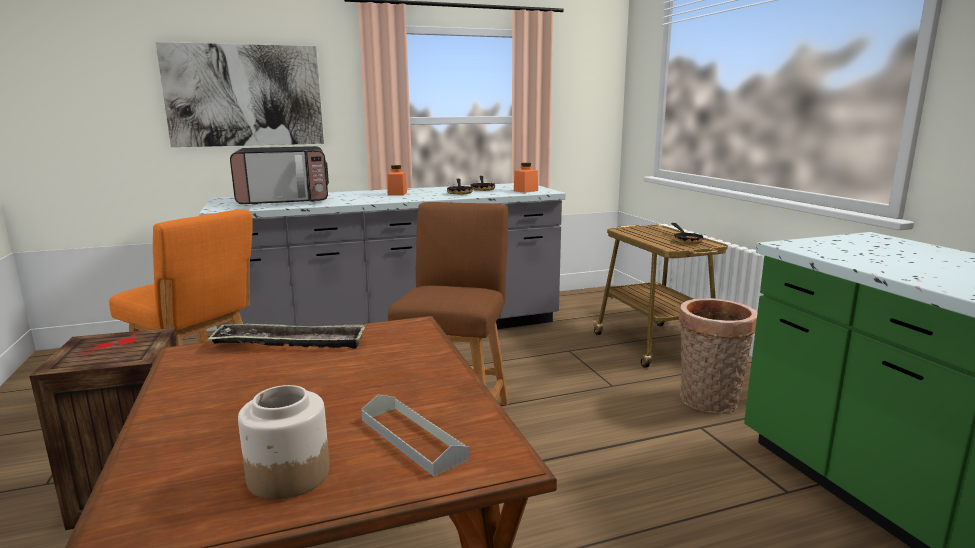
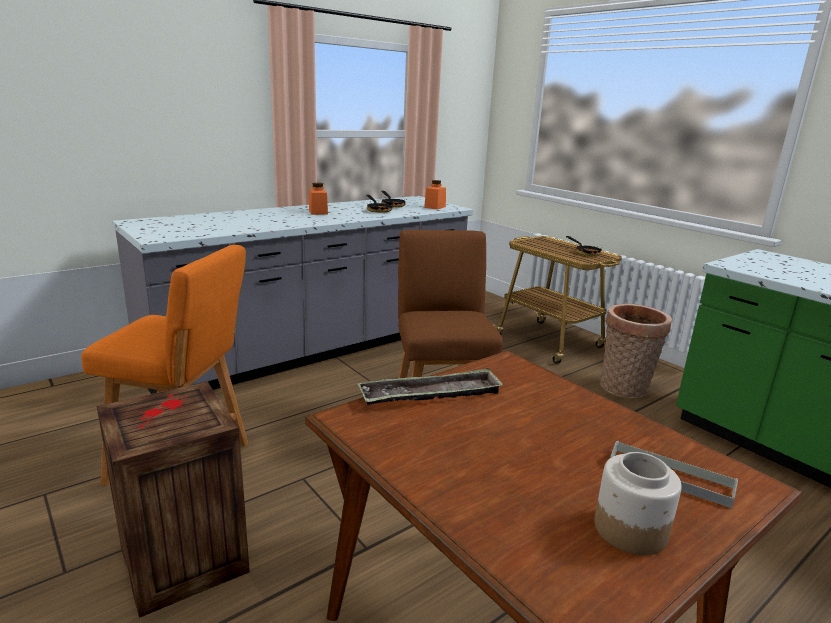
camera: 20 degrees left, 5 degrees up
picture [156,42,324,147] -> none
microwave [230,146,329,205] -> none

